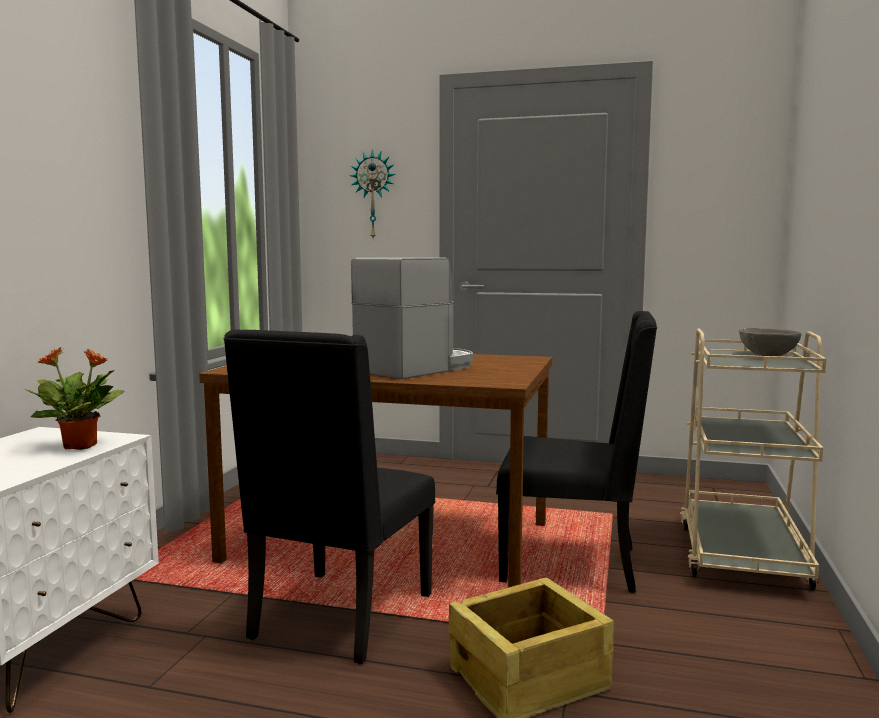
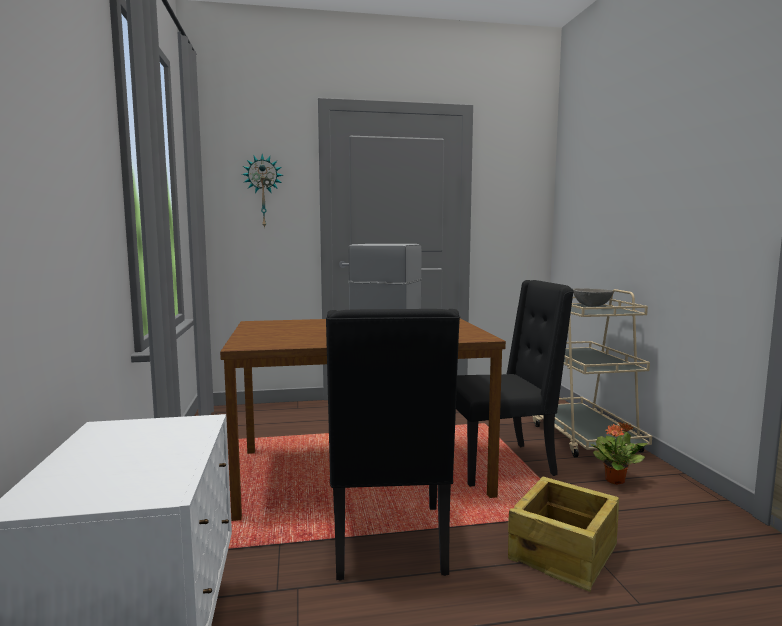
camera: 25 degrees left, 0 degrees up
potted plant [25,347,125,450] -> potted plant moved to [591,422,648,485]

